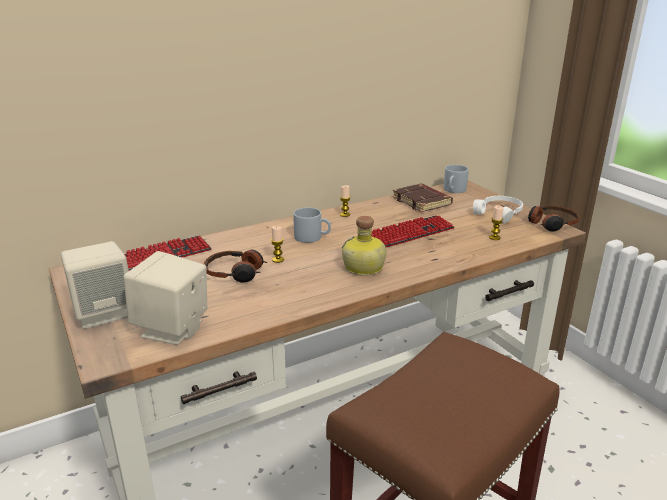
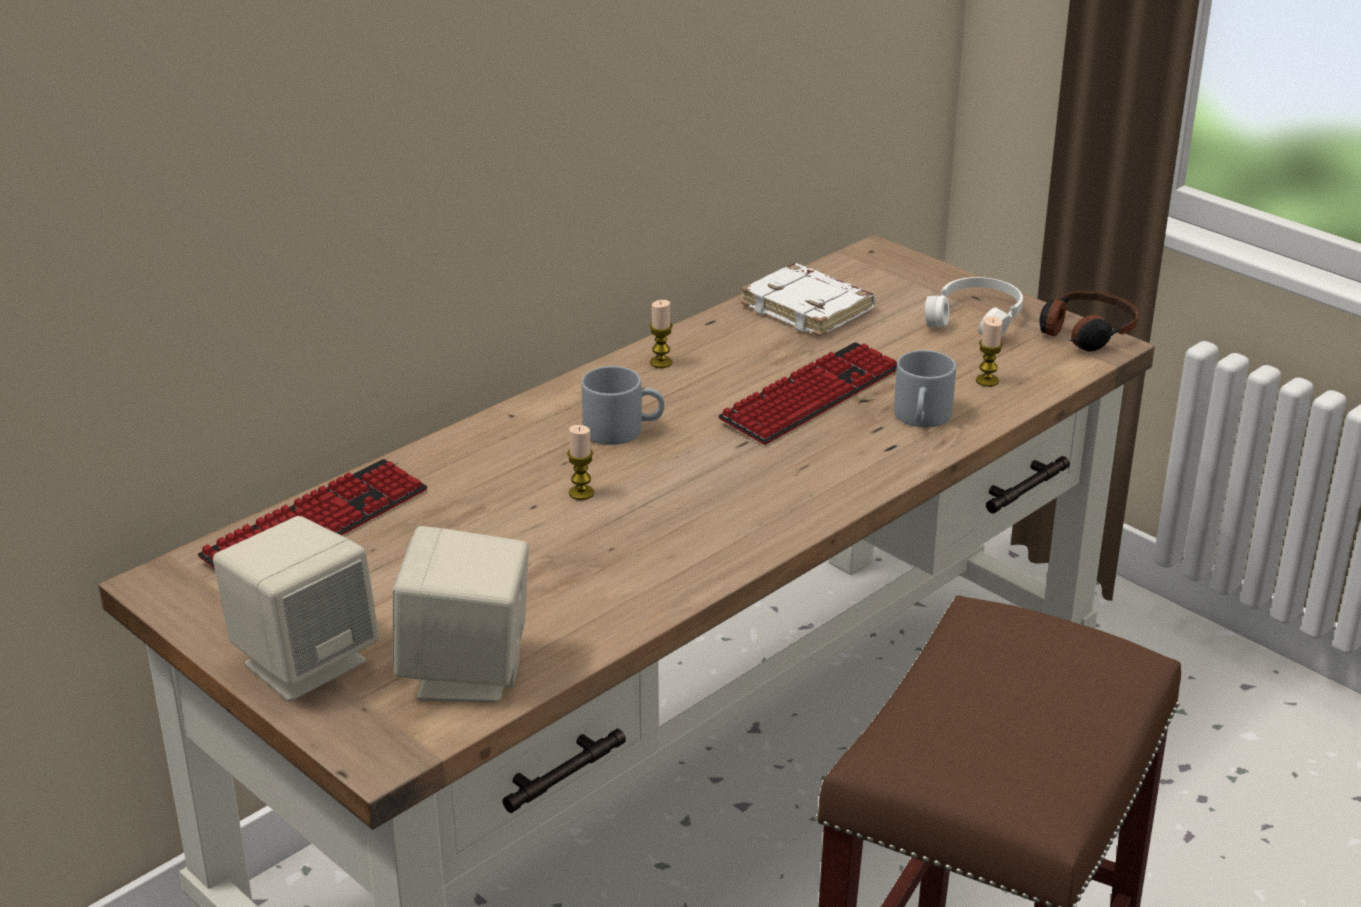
camera: 15 degrees left, 5 degrees up
headphones [204,250,268,283] -> none
bottle [341,216,387,276] -> none
brown book [392,184,453,212] -> white book [741,263,875,337]
grey mug [444,165,469,193] -> grey mug moved to [894,350,956,428]

